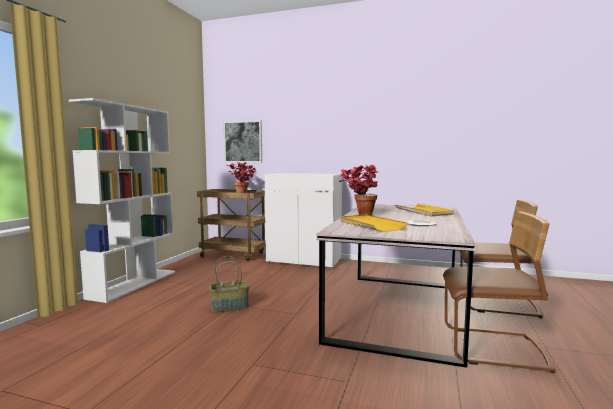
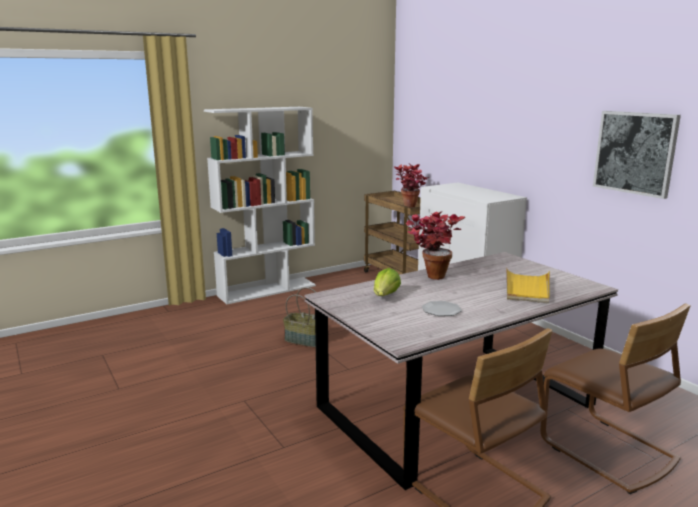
camera: 40 degrees right, 10 degrees up
picture [224,120,262,162] -> picture moved to [593,111,681,199]
yellow tray [340,215,408,232] -> lettuce [374,268,401,296]

